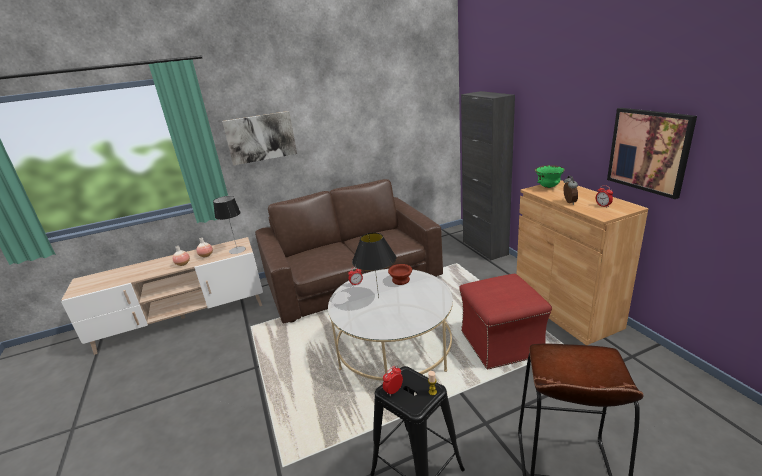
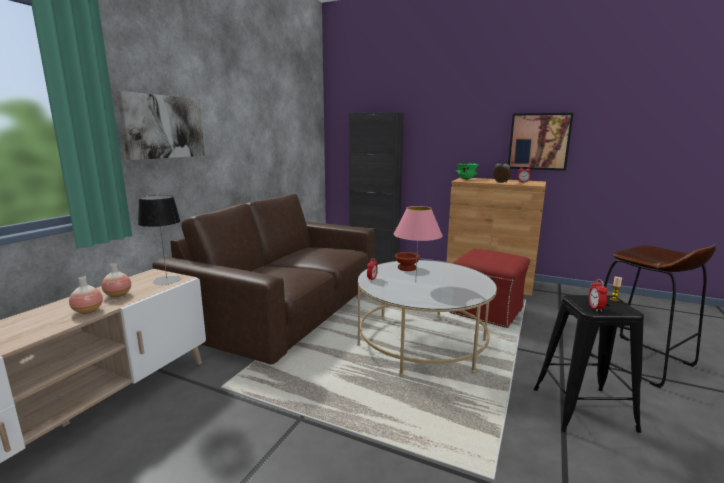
camera: 45 degrees left, 10 degrees down
black table lamp [352,233,396,299] -> pink table lamp [394,206,443,274]

